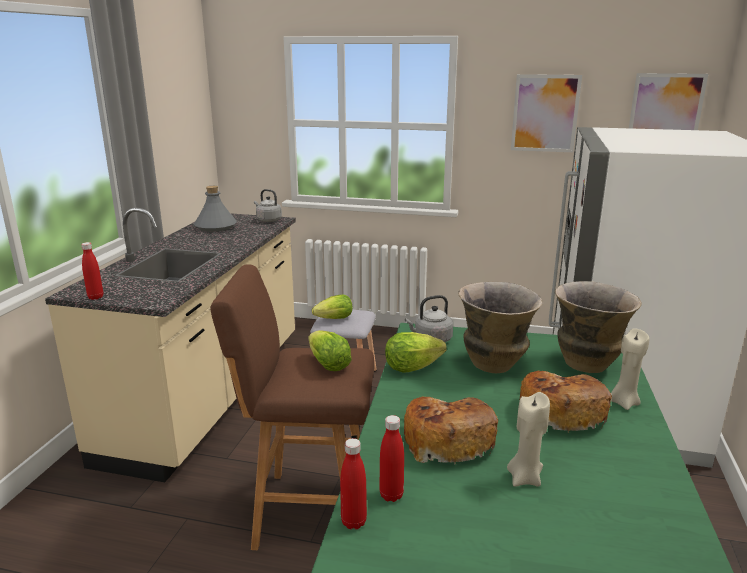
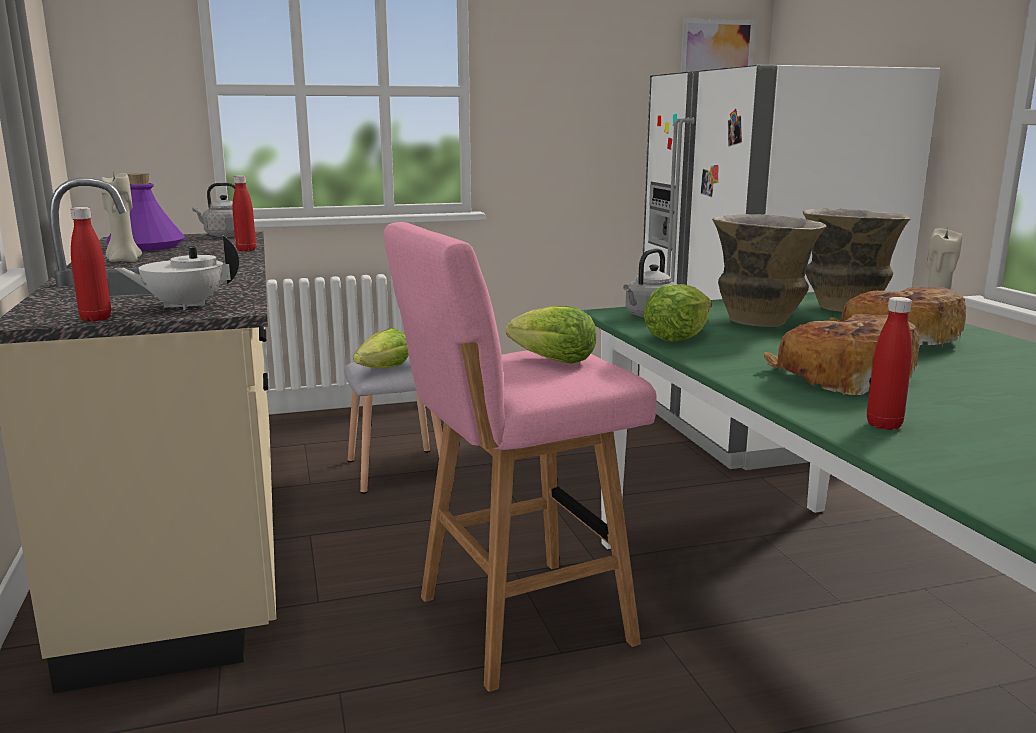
camera: 30 degrees left, 5 degrees down
grey bottle [194,186,237,232] -> purple bottle [106,173,185,251]
brown stool [210,265,374,550] -> pink stool [384,222,657,692]
red bottle [340,438,367,529] -> red bottle moved to [233,175,256,251]
beige candle [507,392,550,487] -> beige candle moved to [101,172,142,262]
picture [511,74,582,152] -> none
none -> white teapot [115,236,239,310]

